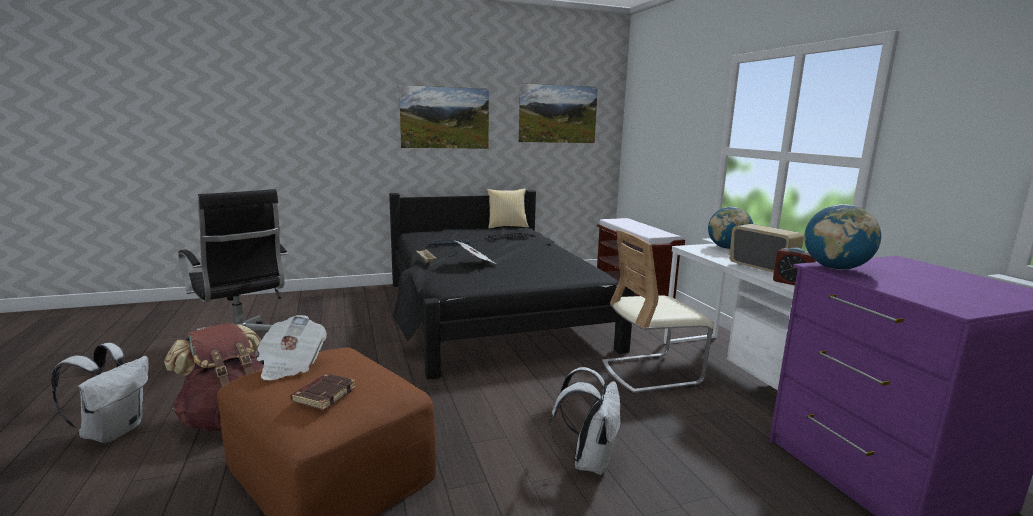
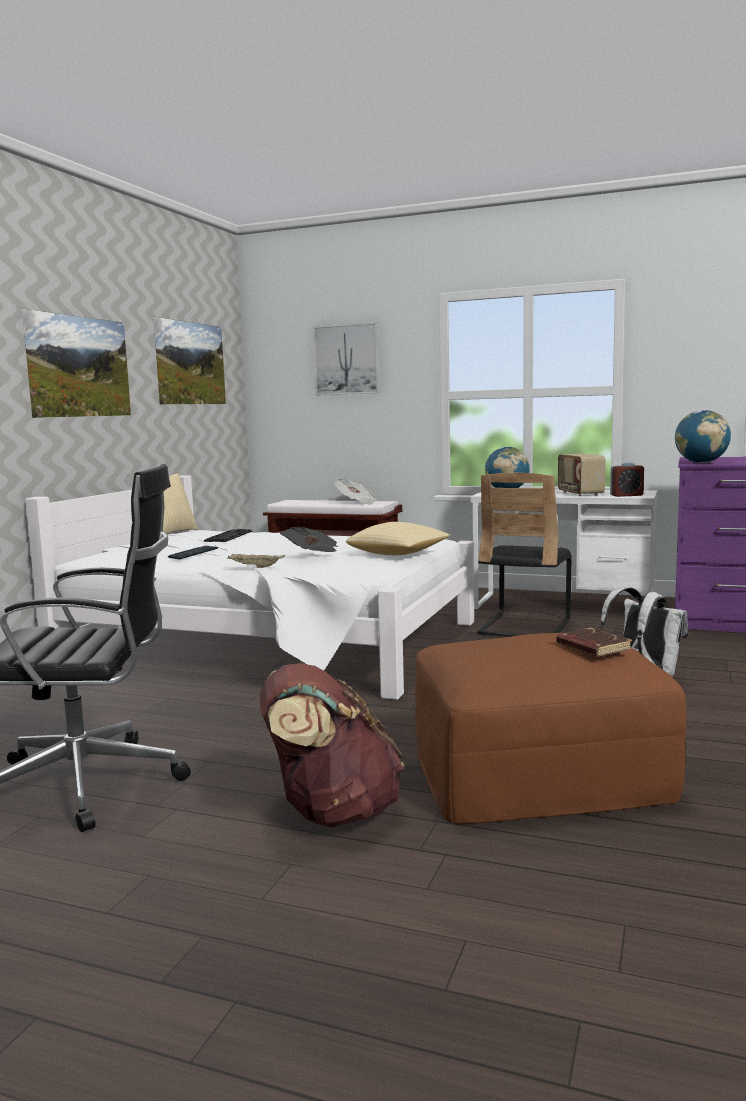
camera: 50 degrees left, 5 degrees down
white backpack [51,343,149,443] -> none
newspaper [257,315,327,380] -> newspaper moved to [334,478,378,505]
black bed [389,190,635,379] -> white bed [25,476,474,700]
beige chair [602,230,714,394] -> black chair [477,473,572,637]
radio [729,224,804,272] -> radio turned 105 degrees counterclockwise [558,454,606,496]
none -> picture [313,322,380,395]
none -> pillow [346,522,451,555]

